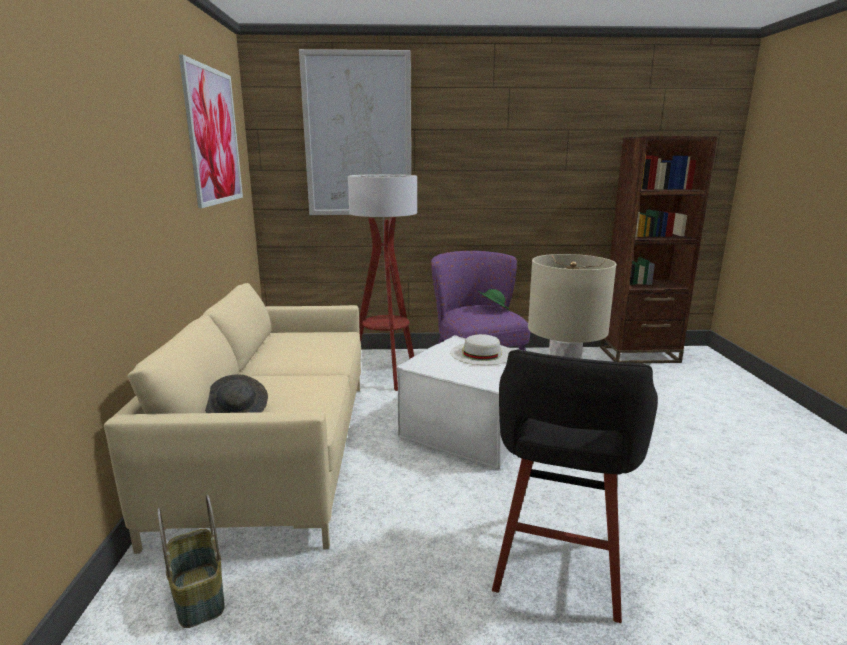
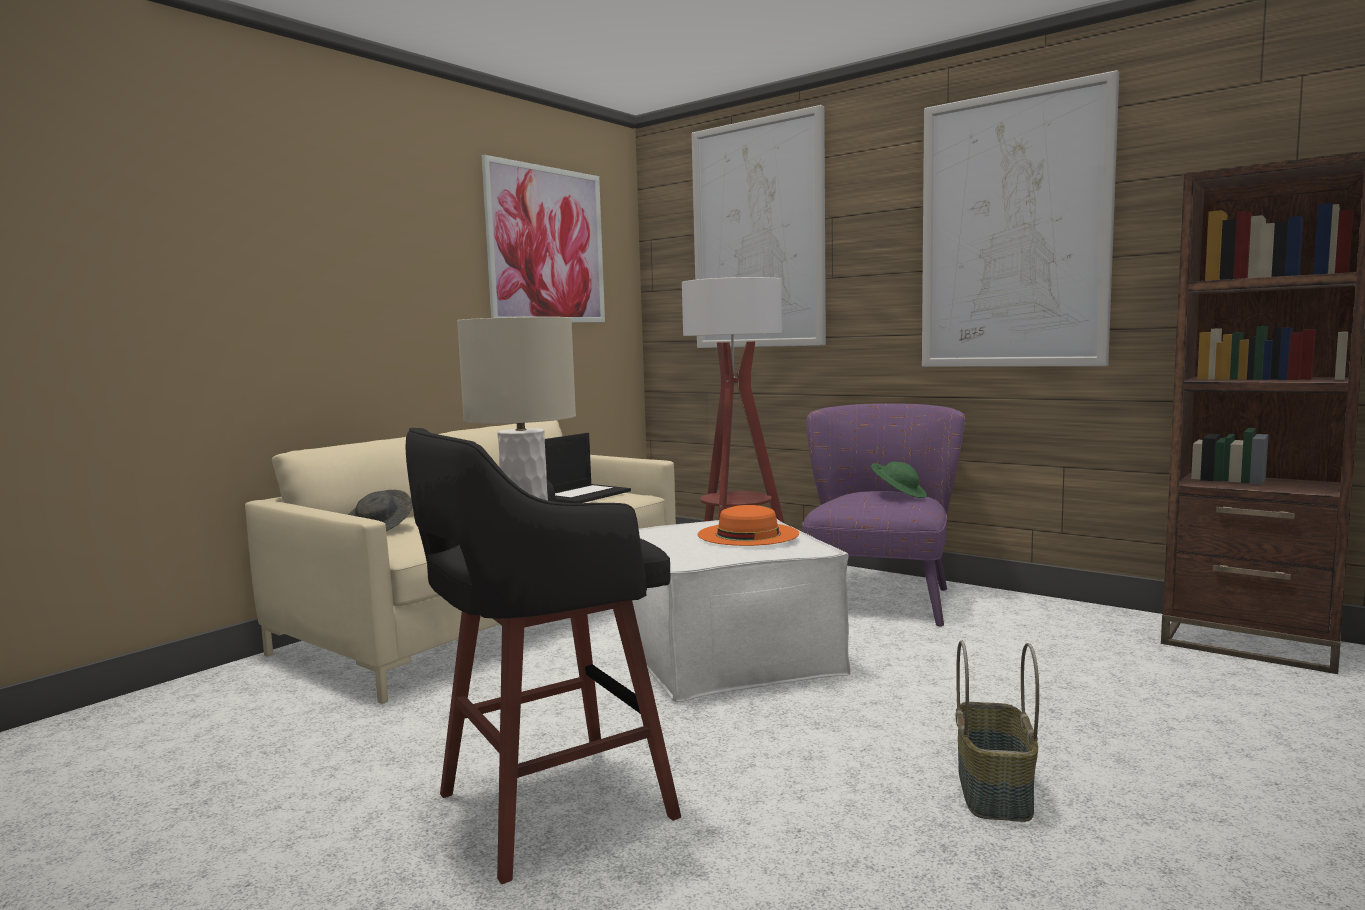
camera: 40 degrees right, 10 degrees down
basket [157,494,225,628] -> basket moved to [955,640,1039,822]
white hat [450,334,512,365] -> orange hat [698,505,799,546]
none -> laptop [545,433,631,503]
none -> picture [922,70,1119,367]

